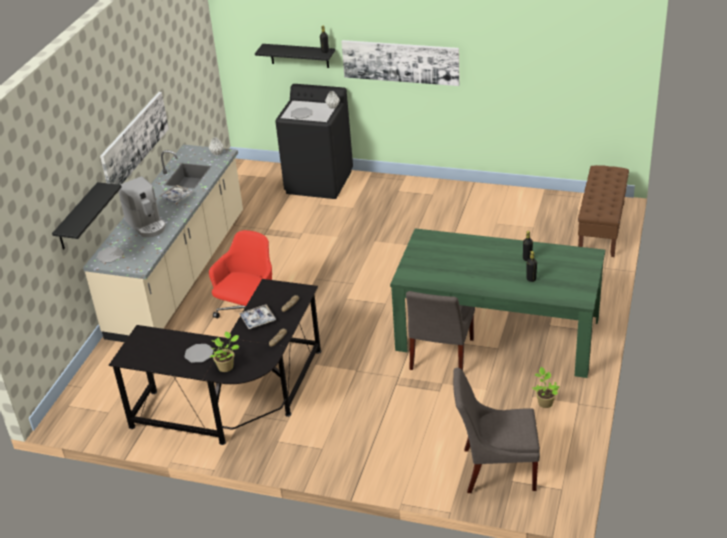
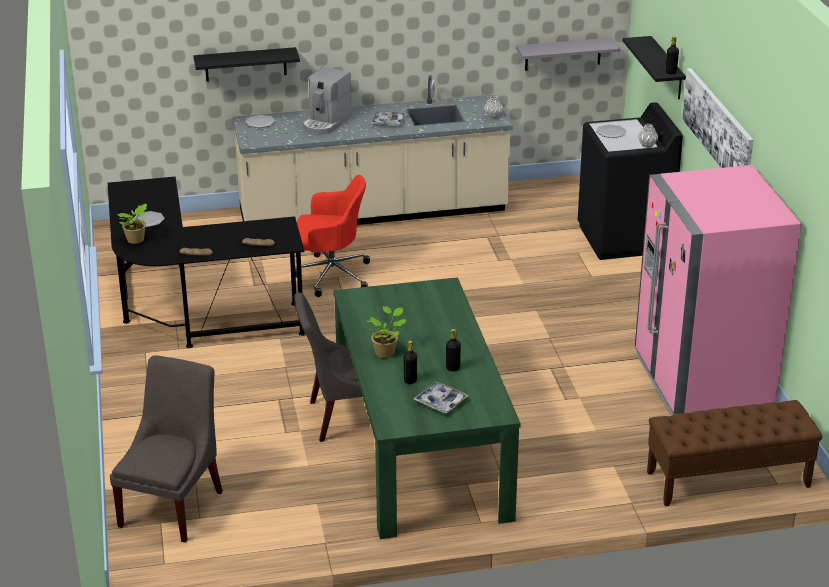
camera: 60 degrees right, 5 degrees down
picture [100,92,169,185] -> none
tray [239,304,276,329] -> tray moved to [414,382,469,413]
grey chair [453,368,540,493] -> grey chair turned 45 degrees clockwise [110,355,223,543]
potted plant [532,367,559,408] -> potted plant moved to [367,306,407,358]
none -> grey shelf [516,38,620,71]
none -> pink fridge [635,165,802,416]

